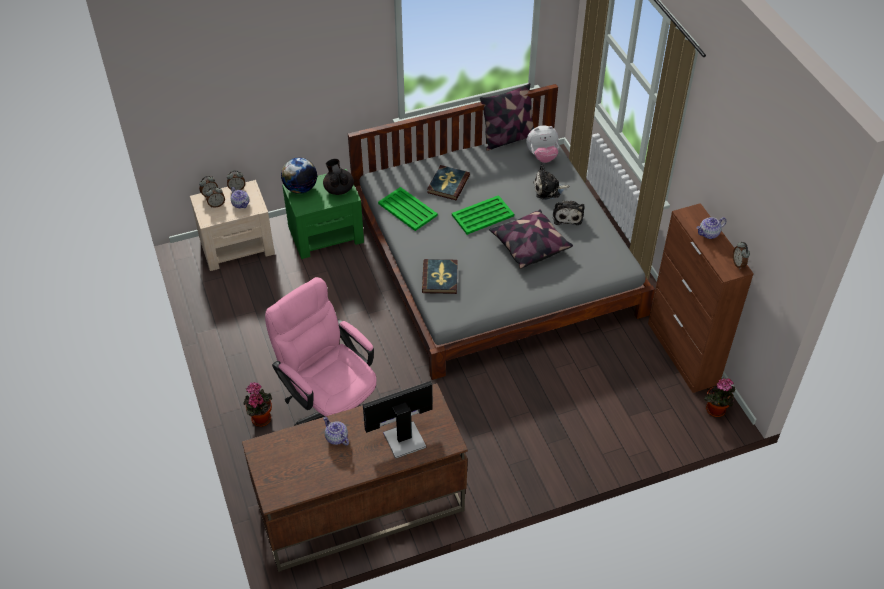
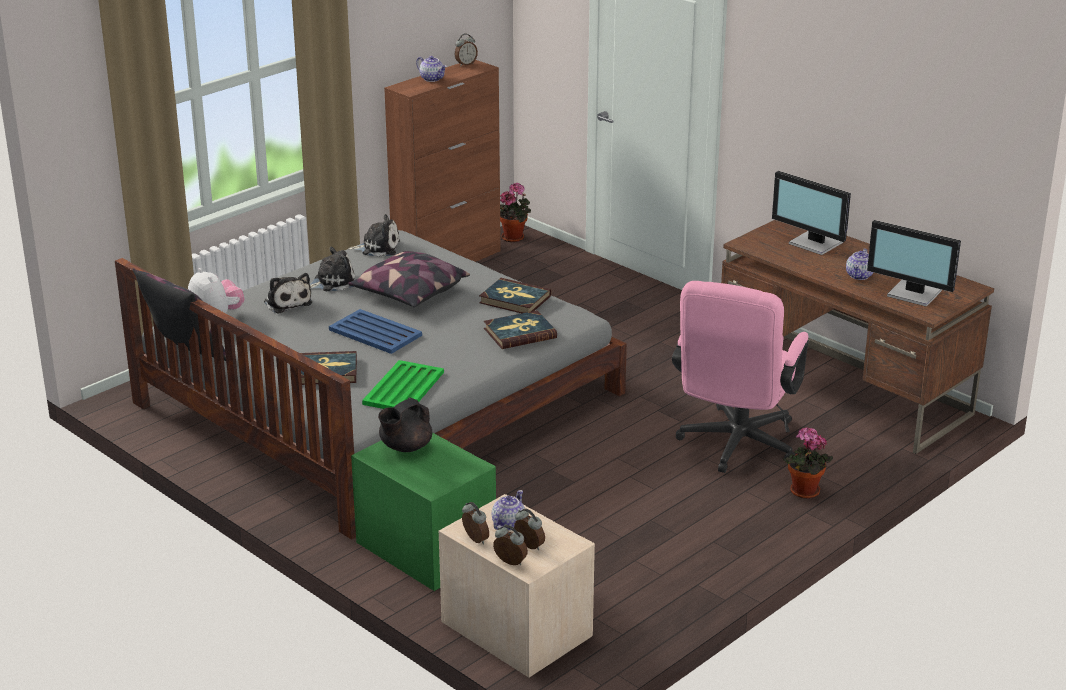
camera: 115 degrees left, 20 degrees down
globe [281,158,317,194] -> none
green tray [452,195,514,235] -> blue tray [329,309,422,354]
none -> plush toy [348,214,400,257]
none -> book [479,278,551,313]
none -> monitor [867,220,961,307]

